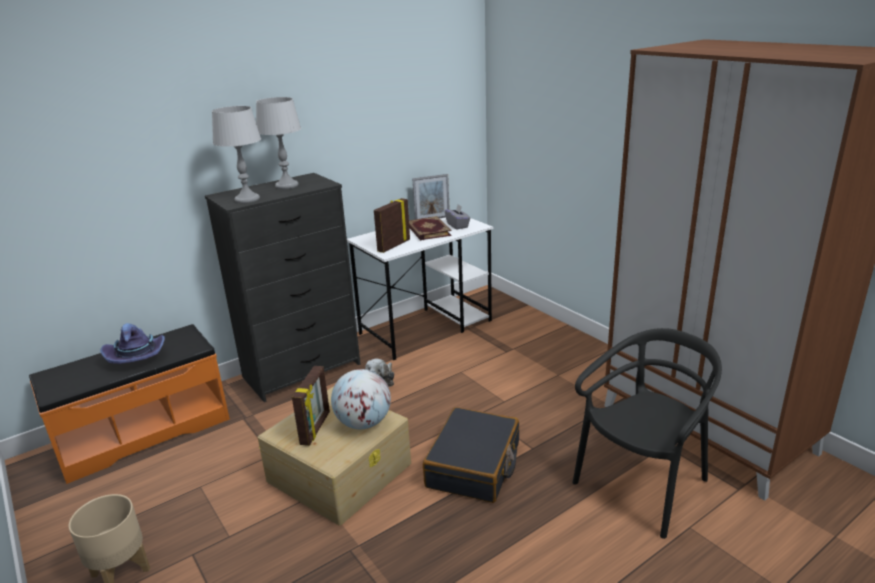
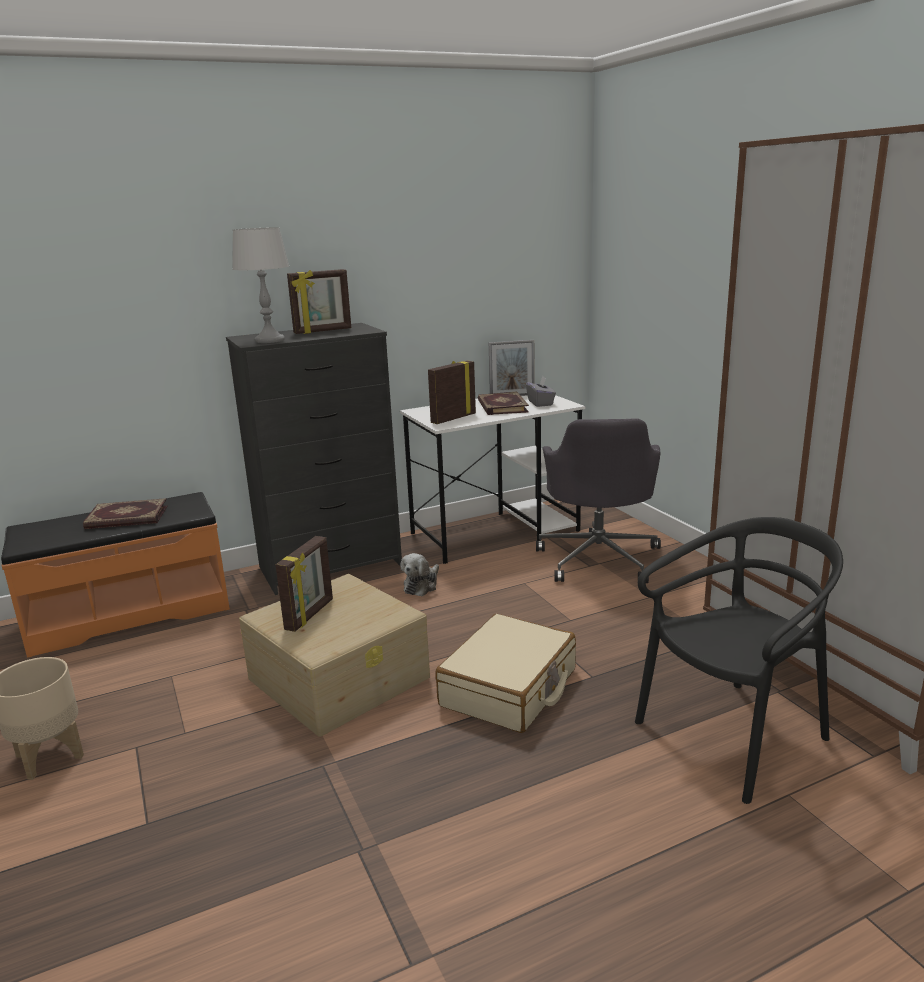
camera: 10 degrees right, 5 degrees down
purple hat [100,323,165,364] -> book [83,498,168,529]
grey table lamp [256,97,301,189] -> picture frame [287,269,351,334]
globe [331,369,391,429] -> none
black suitcase [423,407,519,503] -> beige suitcase [436,614,576,733]
none -> grey office chair [536,418,661,583]

